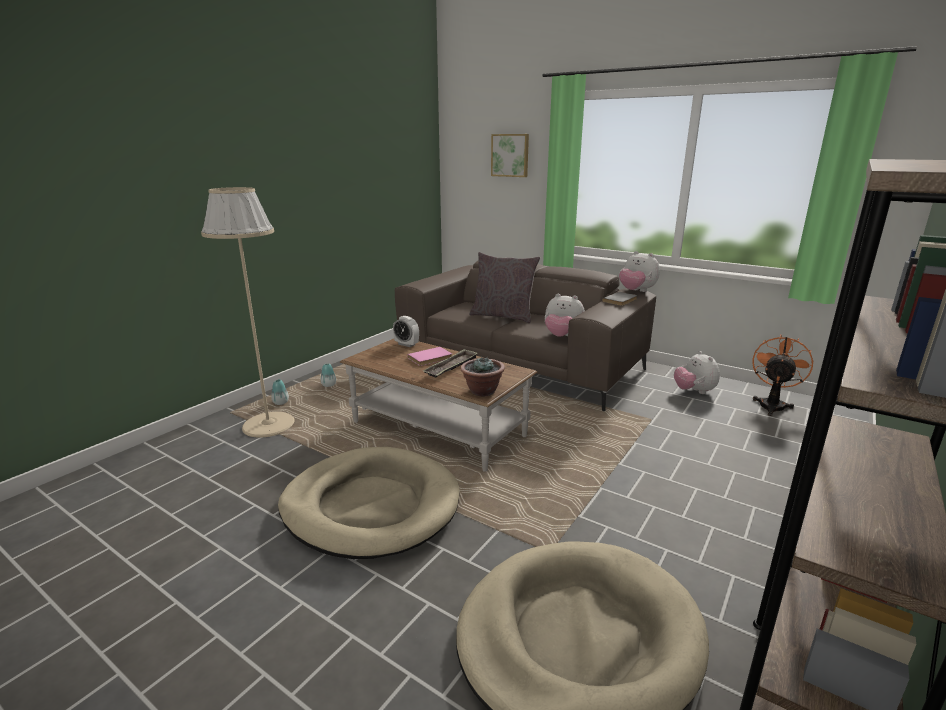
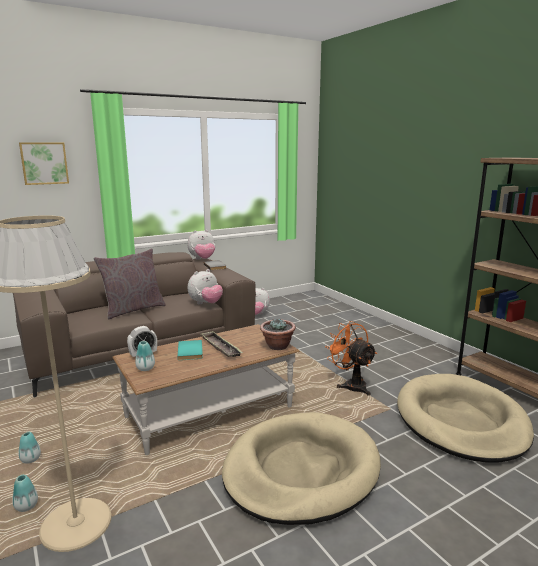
camera: 65 degrees left, 5 degrees down
pink book [408,347,452,366] -> turquoise book [177,340,203,360]
orange fan [752,335,813,416] -> orange fan moved to [325,321,377,396]
none -> vase [135,341,155,371]

